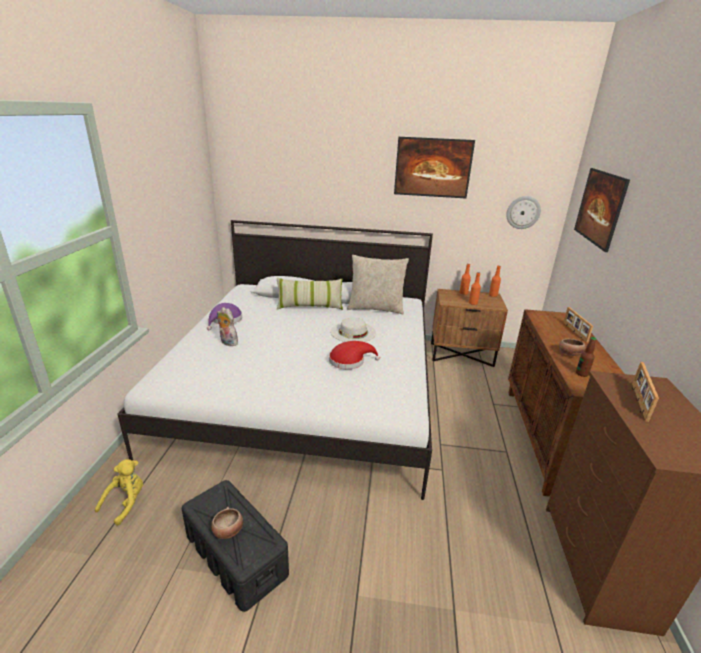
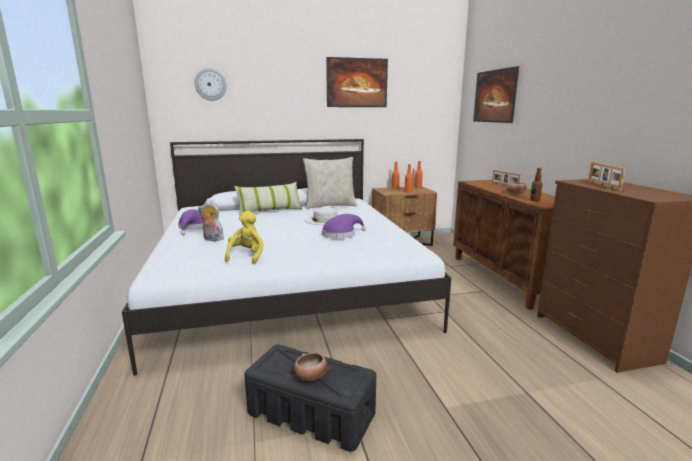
camera: 20 degrees left, 10 degrees down
yellow plush toy [95,459,143,525] -> yellow plush toy moved to [225,211,264,264]
red hat [329,341,380,369] -> purple hat [322,214,366,239]
wall clock [506,196,541,229] -> wall clock moved to [195,68,227,101]

